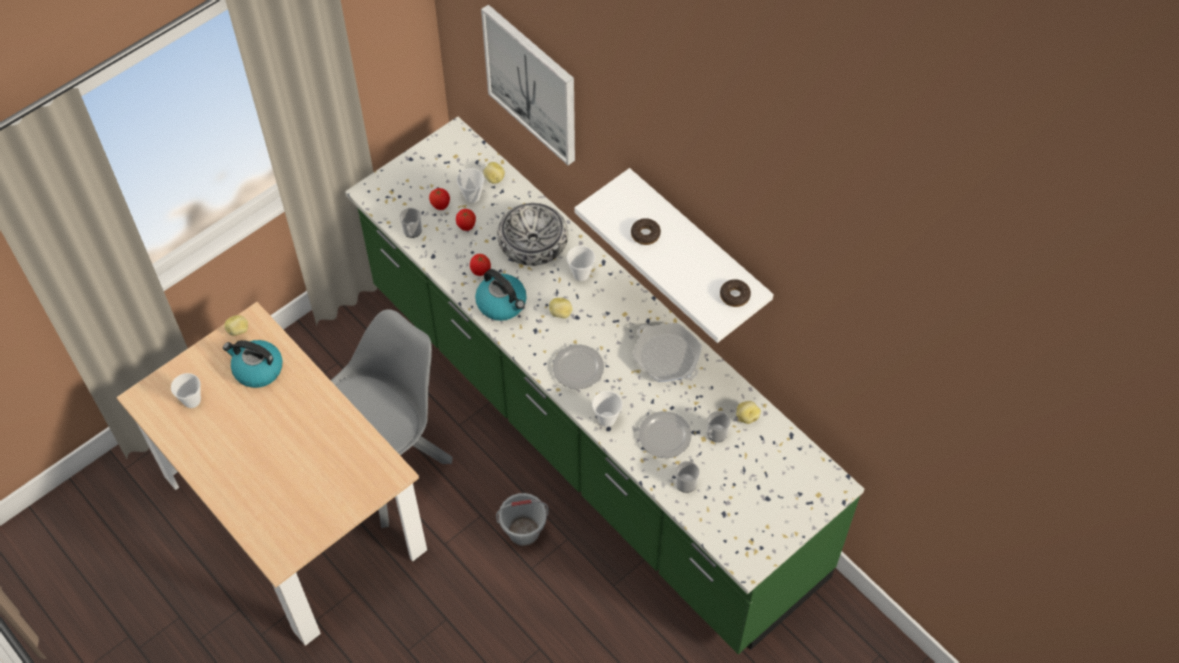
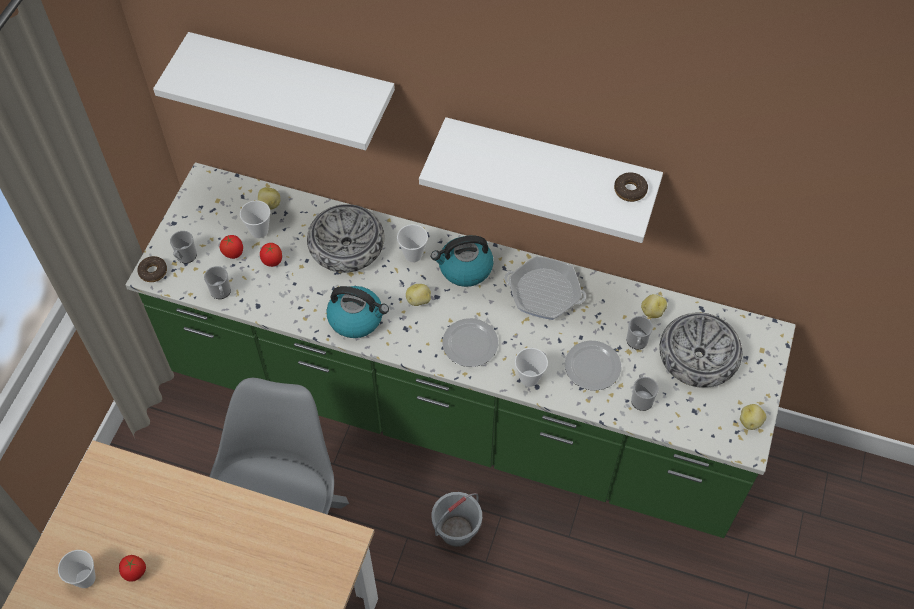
camera: 30 degrees left, 0 degrees up
kettle [223,340,283,388] -> kettle moved to [431,235,494,287]
potato [225,315,248,336] -> potato moved to [740,404,766,430]
tomato [470,254,491,276] -> tomato moved to [119,555,146,581]
picture [481,4,575,165] -> white shelf [153,32,395,150]
donut [631,218,661,245] -> donut moved to [137,256,167,282]
none -> mug [170,231,197,263]
none -> bowl [659,312,742,388]

